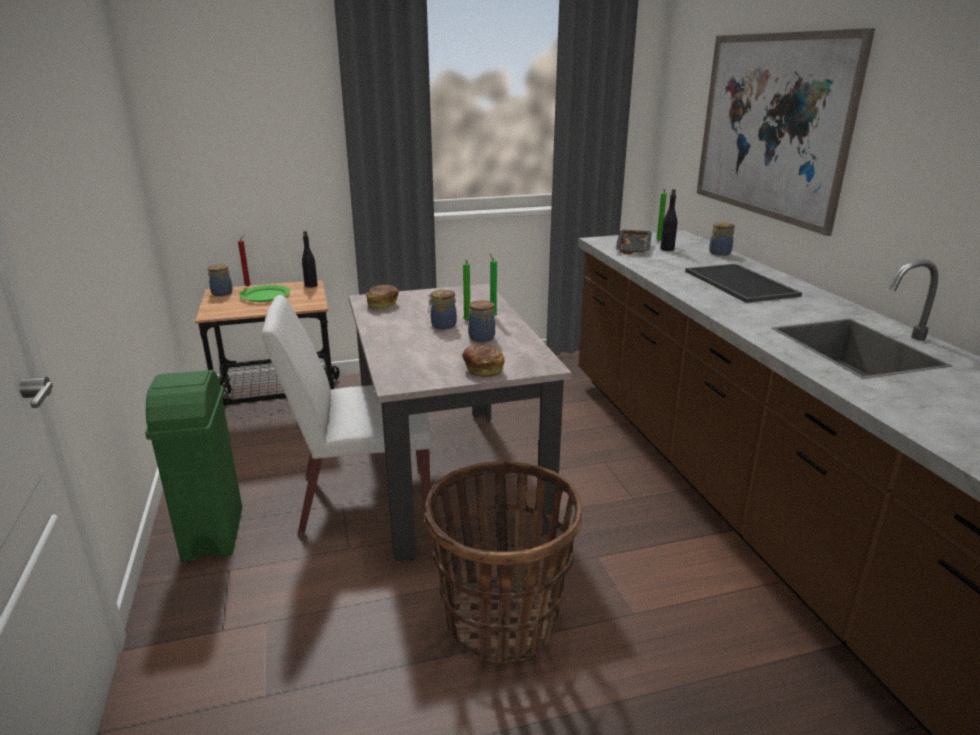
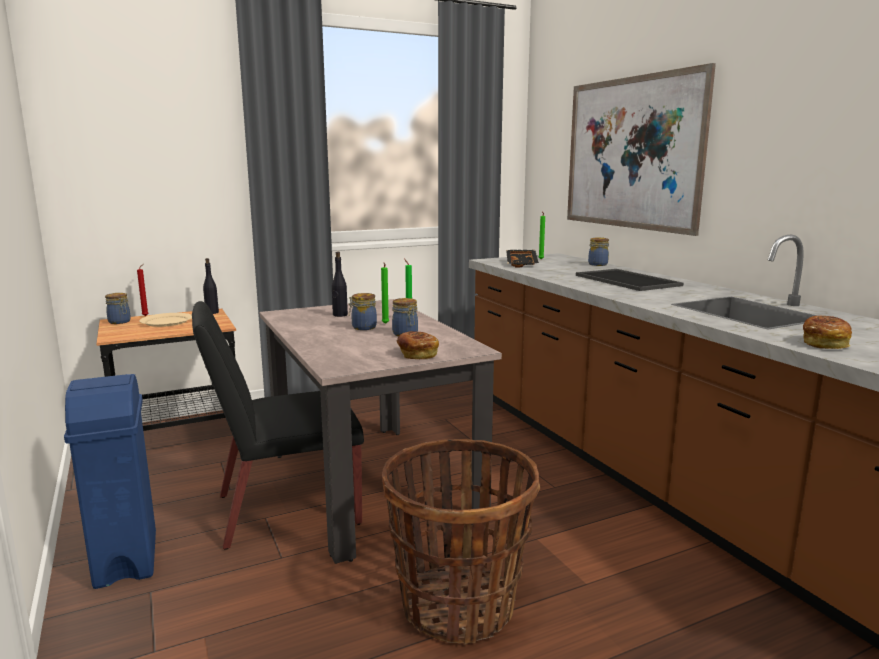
camera: 10 degrees left, 10 degrees down
green trash can [145,370,242,562] -> blue trash can [64,374,156,589]
green plate [239,285,290,302] -> beige plate [139,313,192,327]
white chair [262,295,432,534] -> black chair [192,301,364,550]
bread [366,285,399,309] -> bread moved to [803,315,852,349]
black bottle [660,189,677,251] -> black bottle moved to [332,252,348,317]

